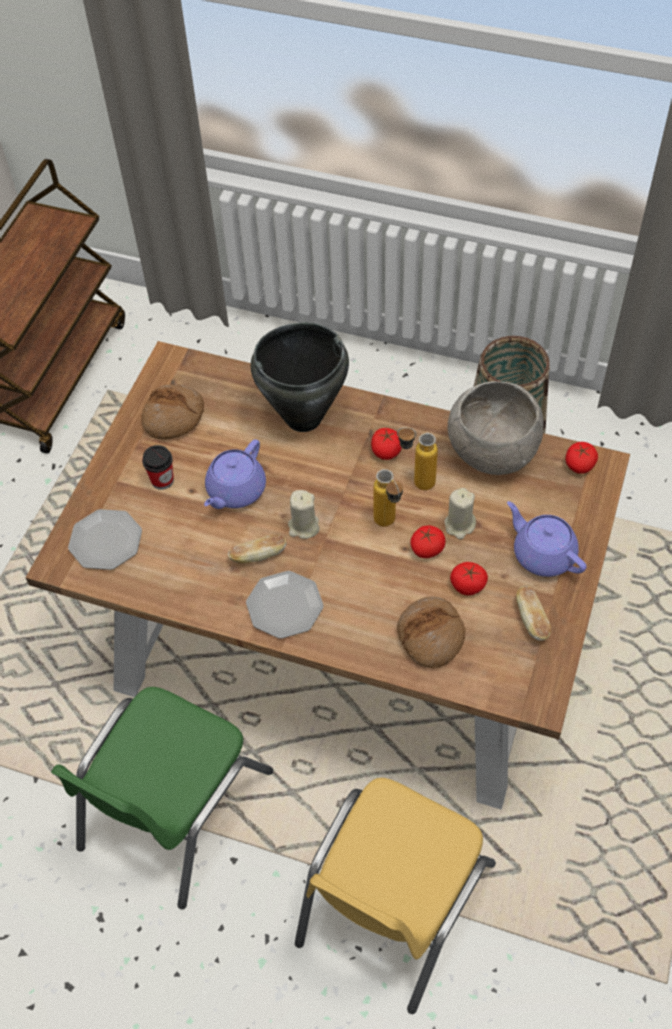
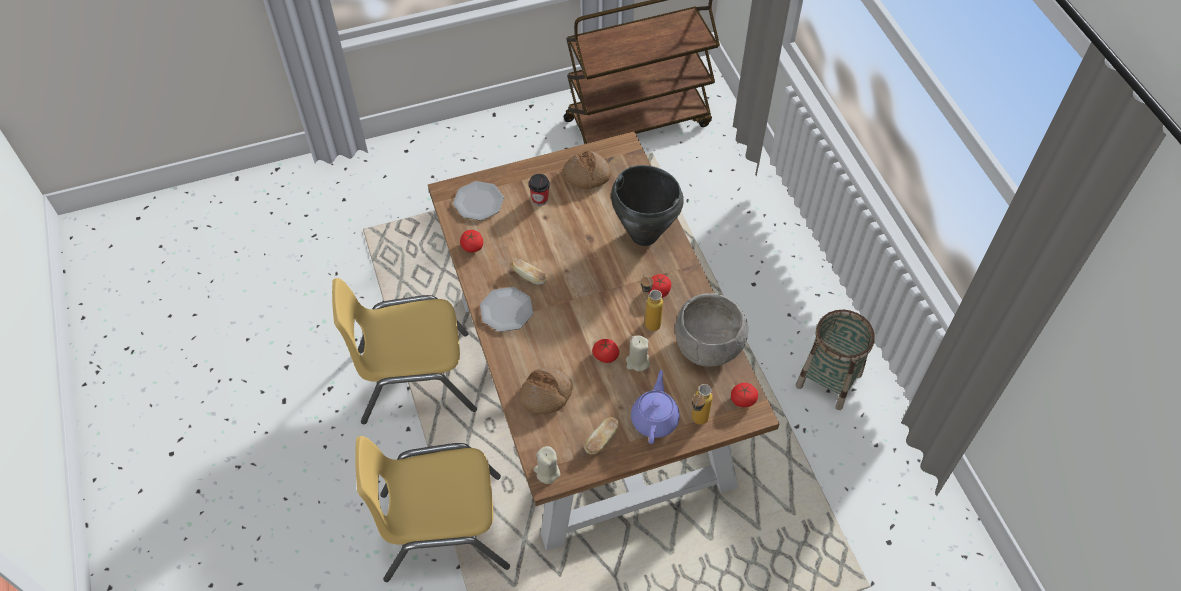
camera: 50 degrees right, 0 degrees up
green chair [51,687,273,909] -> yellow chair [332,278,477,424]
purple teapot [204,439,266,509] -> none
beige candle [288,490,320,539] -> beige candle moved to [534,446,560,484]
bottle [373,469,403,527] -> bottle moved to [692,384,713,425]
tomato [450,562,488,595] -> tomato moved to [460,230,483,253]

